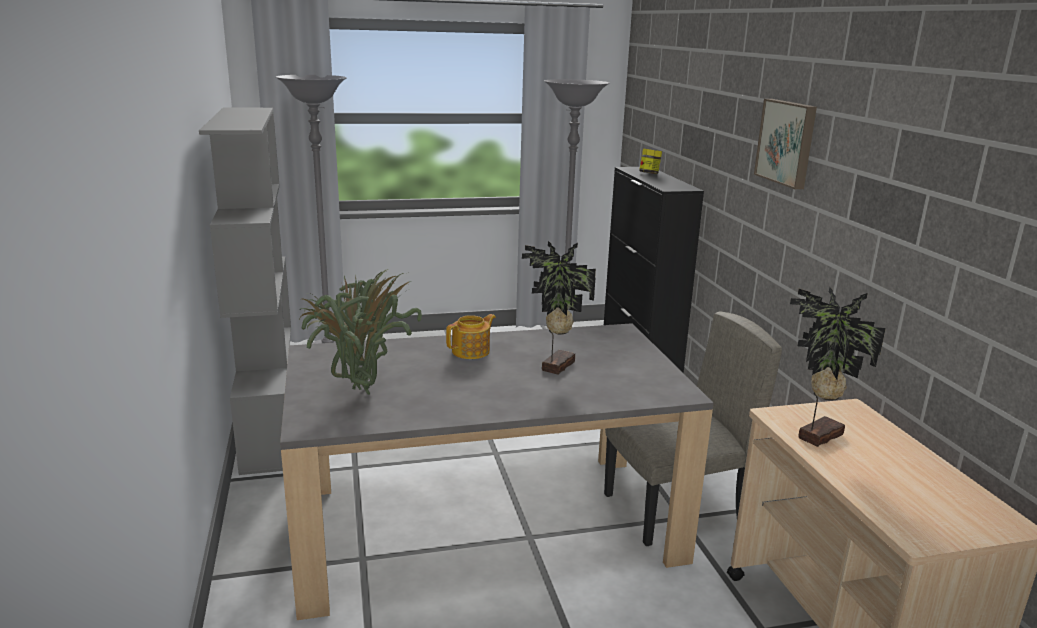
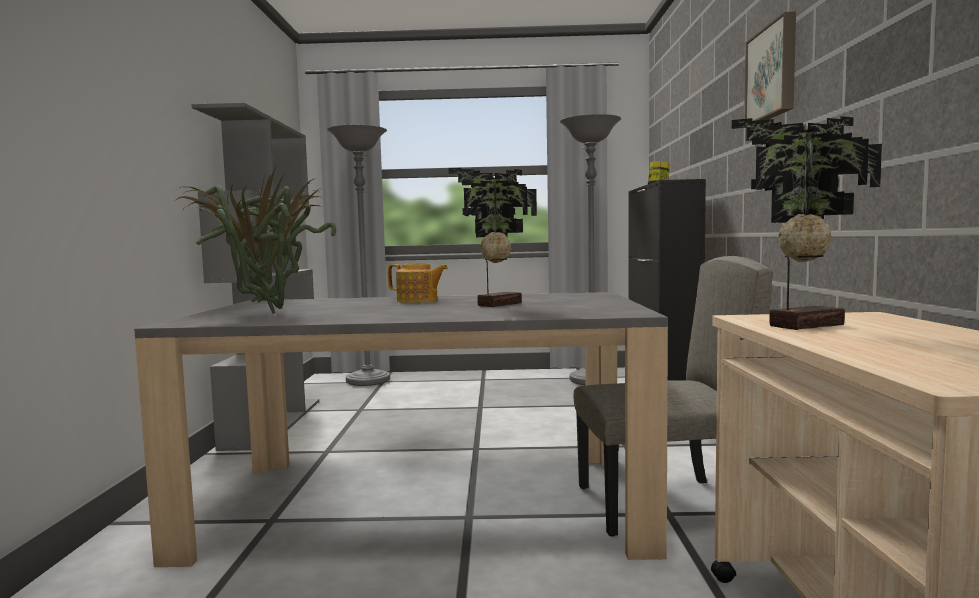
camera: 15 degrees right, 15 degrees down
teapot [446,314,496,359] -> teapot turned 45 degrees clockwise [388,263,448,303]

